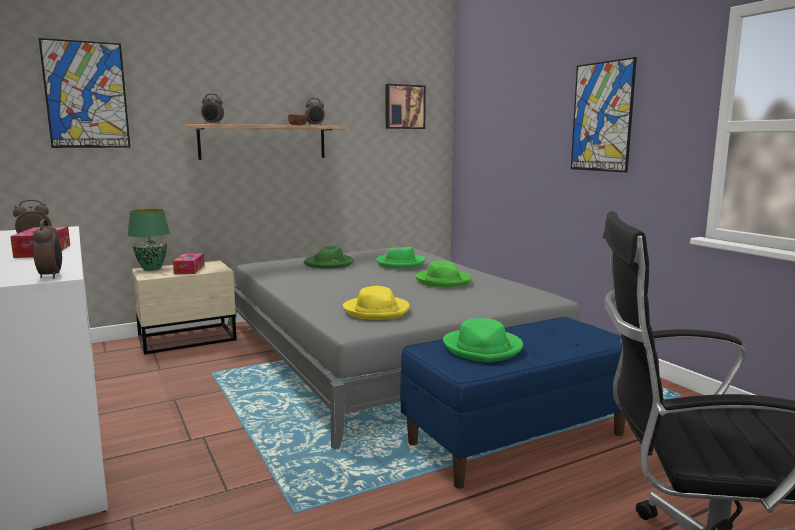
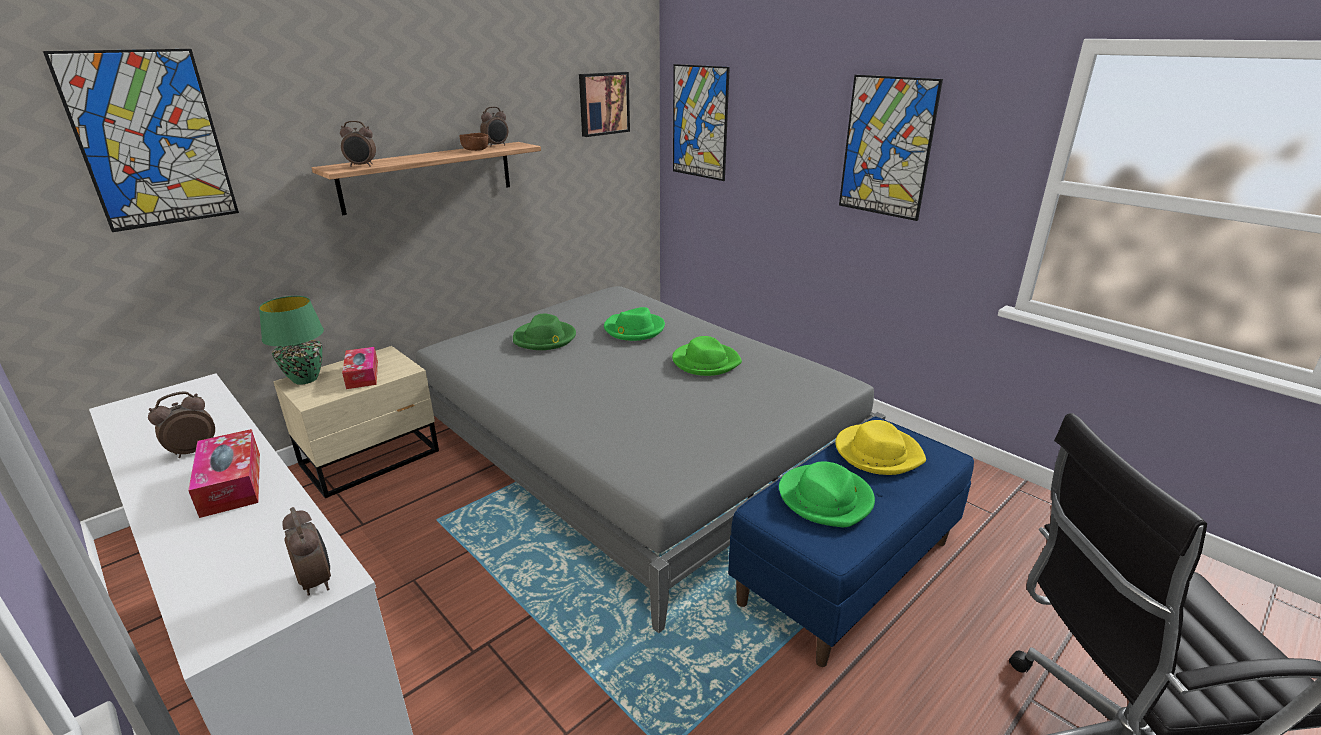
camera: 15 degrees left, 15 degrees up
yellow hat [343,286,410,320] -> yellow hat moved to [835,420,926,475]
none -> picture [673,64,730,181]

